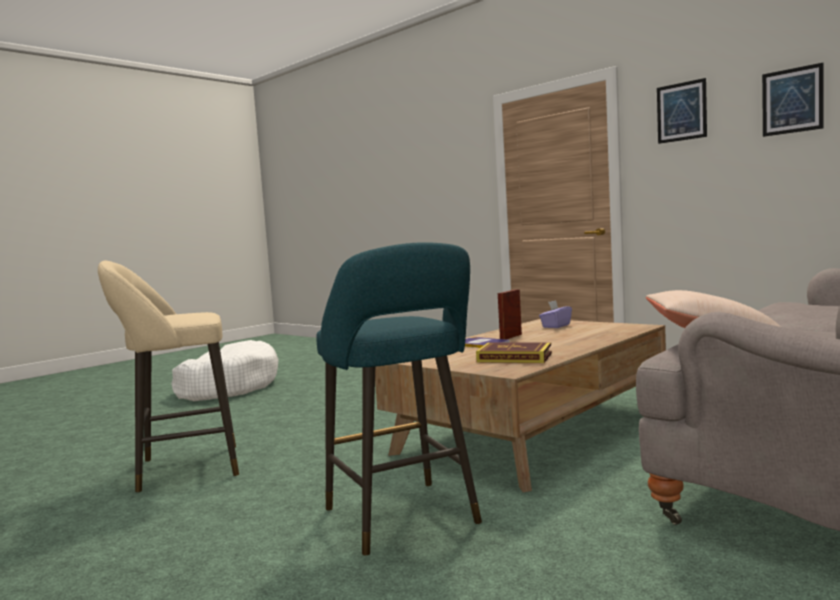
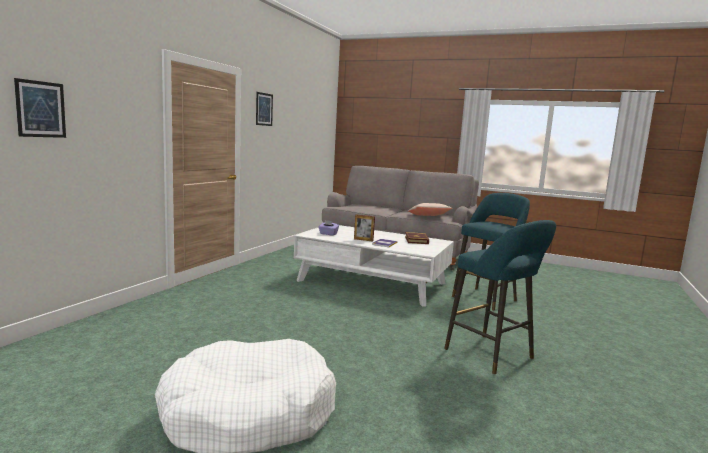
camera: 110 degrees left, 5 degrees up
beige stool [98,260,239,492] -> turquoise stool [444,220,556,374]
brown coffee table [375,319,666,492] -> white coffee table [294,225,454,306]
picture [762,63,824,137] -> picture moved to [14,78,66,138]

